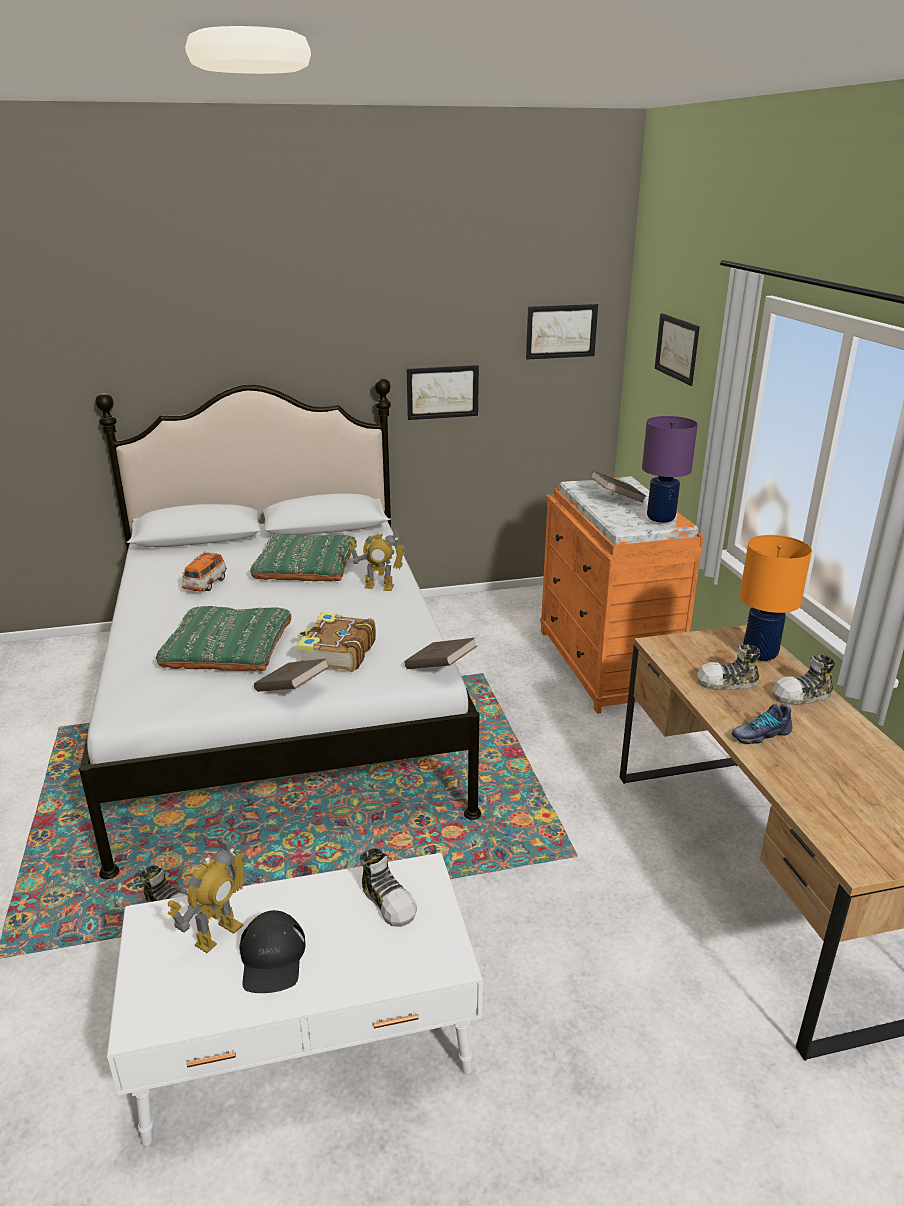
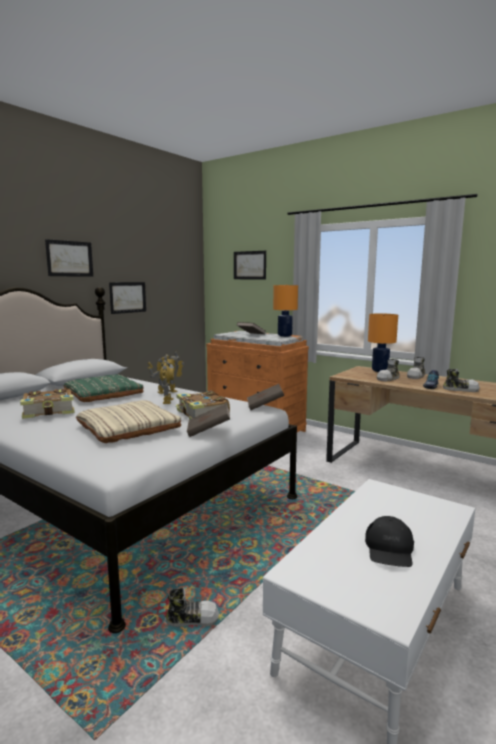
camera: 40 degrees left, 15 degrees down
green pillow [156,606,291,671] -> beige pillow [76,400,181,443]
toy robot [167,838,248,953] -> toy robot moved to [160,356,174,404]
toy car [182,551,227,591] -> book [20,388,75,419]
black cap [239,910,305,993] -> black cap turned 60 degrees clockwise [365,516,414,567]
shoe [360,848,417,927] -> shoe moved to [443,369,480,392]
picture [526,304,598,359] -> picture moved to [45,239,93,276]
purple table lamp [642,416,698,523] -> orange table lamp [273,285,298,337]

